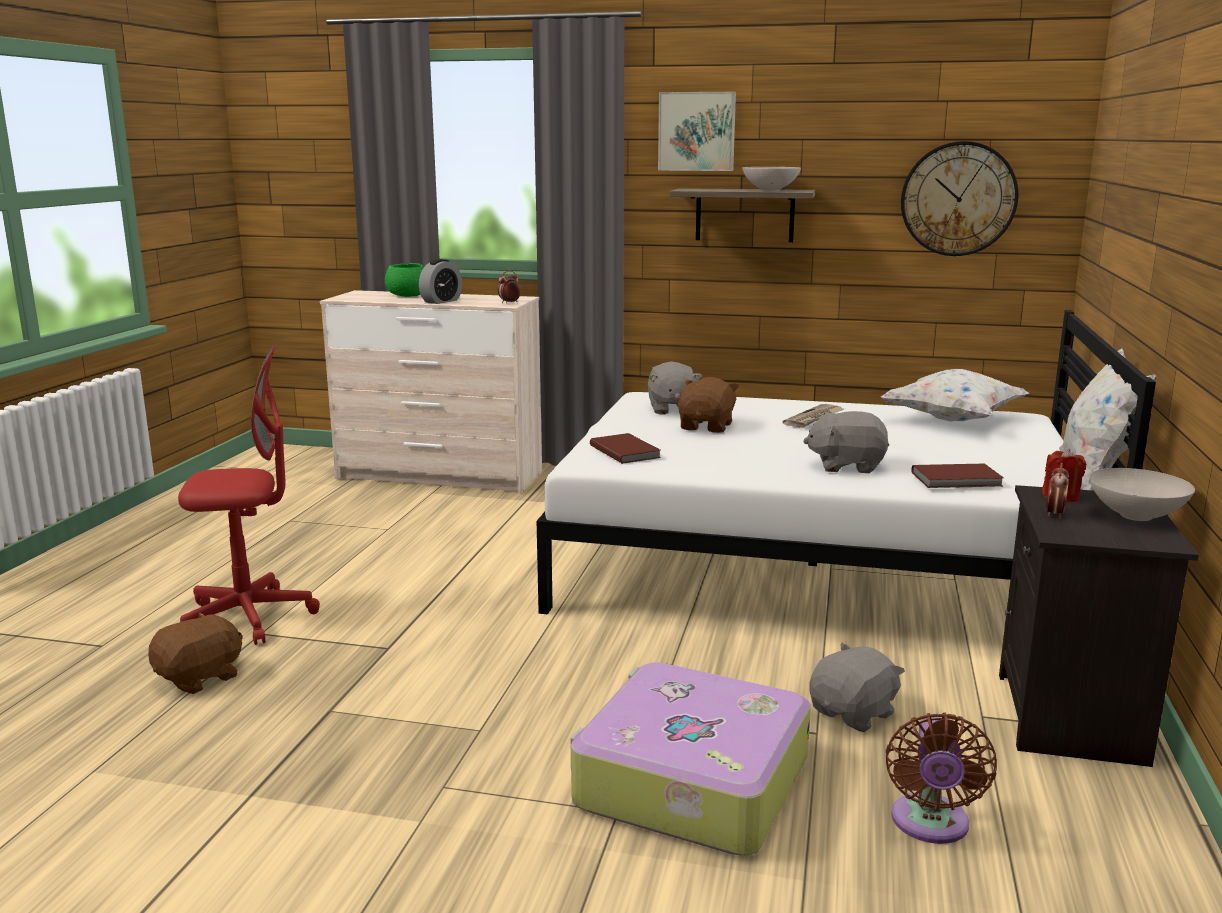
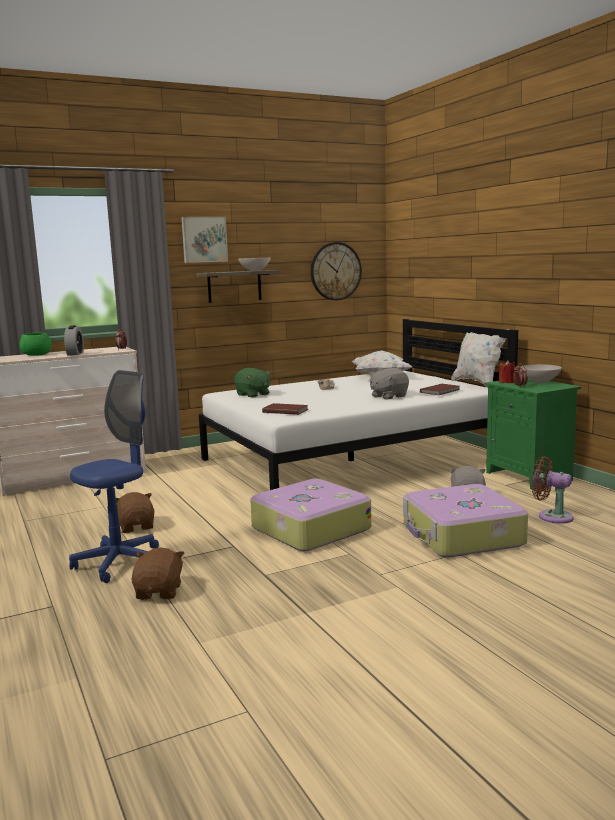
camera: 40 degrees left, 5 degrees down
red office chair [178,344,320,645] -> blue office chair [69,370,159,583]
grey plush toy [648,361,703,414] -> green plush toy [234,368,271,398]
brown plush toy [678,377,740,433] -> brown plush toy moved to [116,492,154,533]
brown fan [886,712,997,844] -> brown fan turned 150 degrees clockwise [532,456,574,524]
black nightstand [999,485,1199,767] -> green nightstand [485,378,581,490]
none -> suitcase [250,479,372,551]

